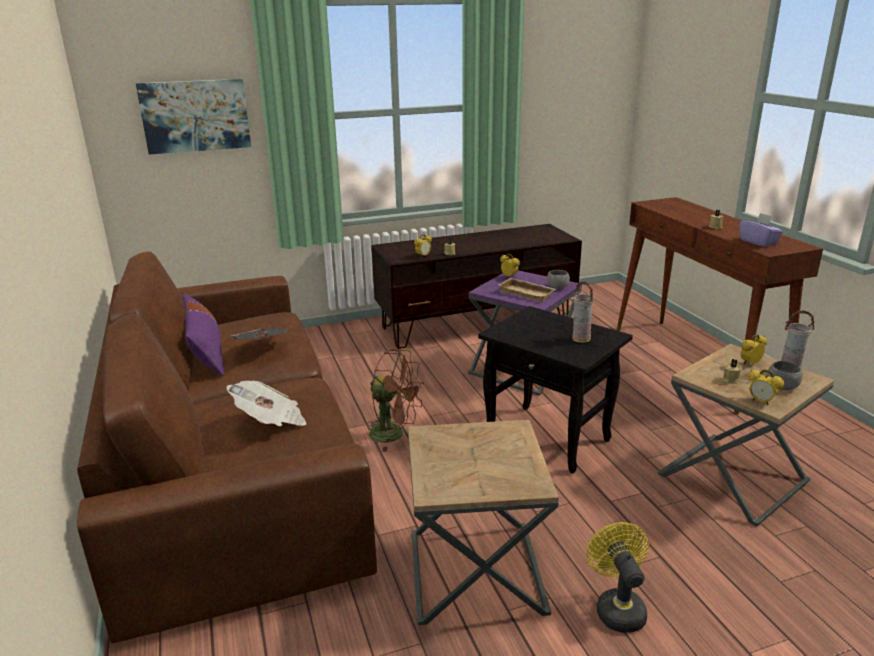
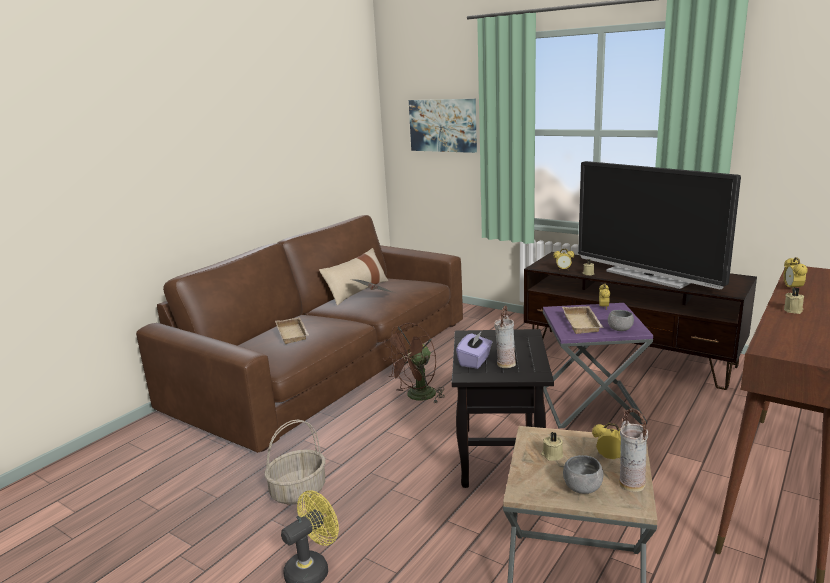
camera: 55 degrees right, 5 degrees down
purple pillow [183,293,224,376] -> beige pillow [319,248,389,305]
newspaper [227,381,307,426] -> beige tray [275,317,309,344]
brown fan [366,349,424,452] -> brown fan turned 60 degrees clockwise [383,323,445,403]
brown side table [408,420,559,625] -> basket [264,419,325,505]
purple tissue box [739,213,783,247] -> purple tissue box moved to [456,331,492,369]
alarm clock [748,369,784,405] -> alarm clock moved to [783,257,808,291]
none -> television [578,161,741,290]

